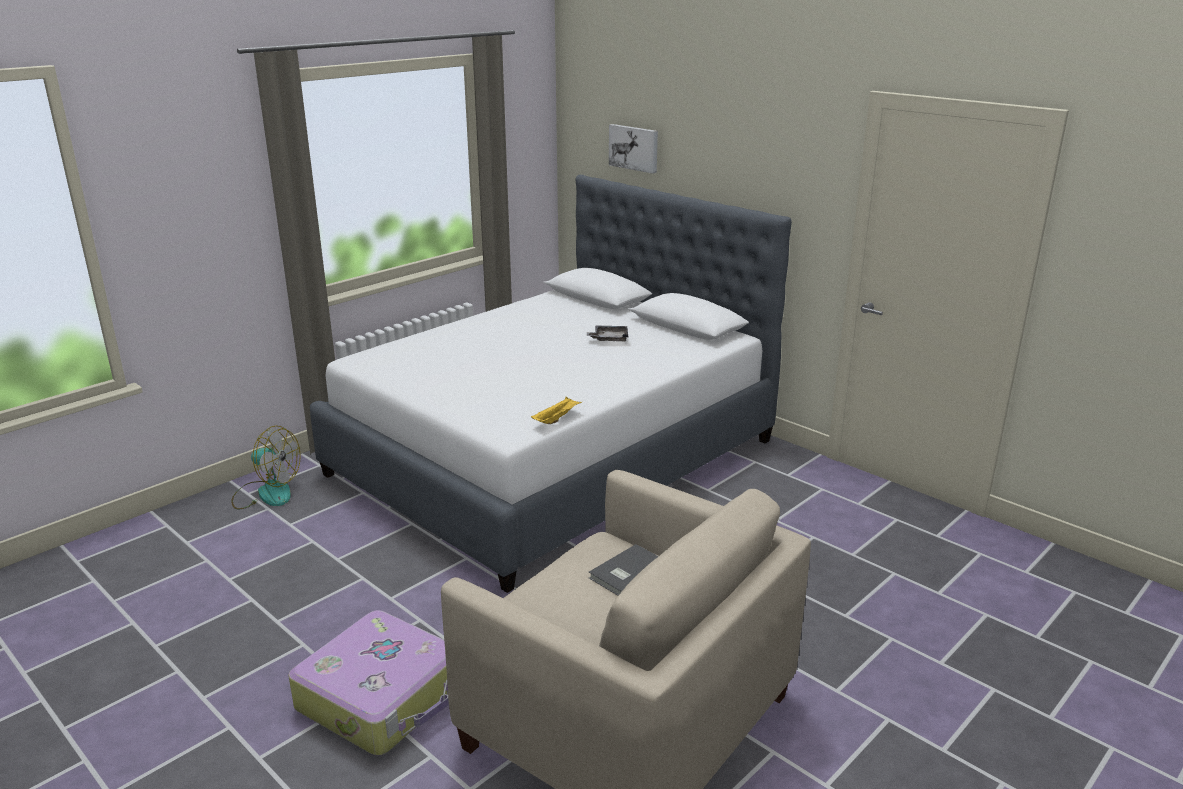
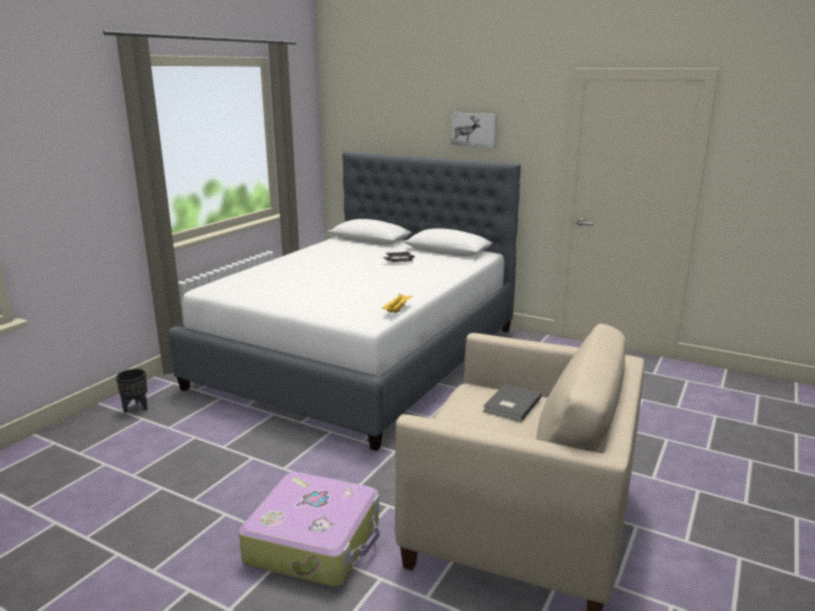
camera: 15 degrees left, 5 degrees down
fan [231,426,301,509] -> black planter [116,369,148,413]
picture [609,124,658,174] -> picture moved to [451,113,497,148]

